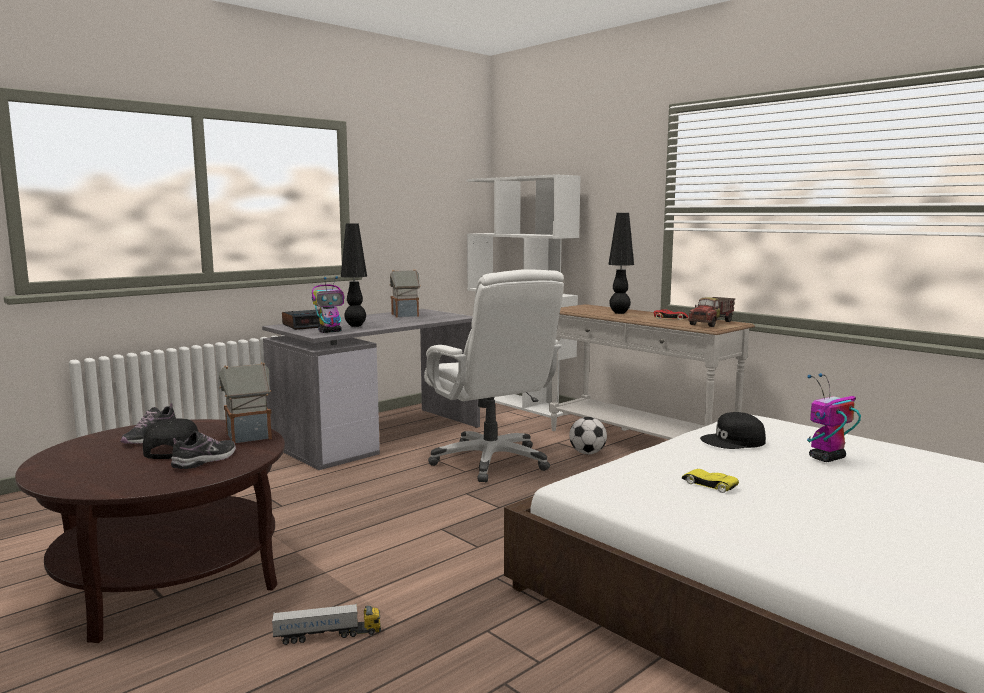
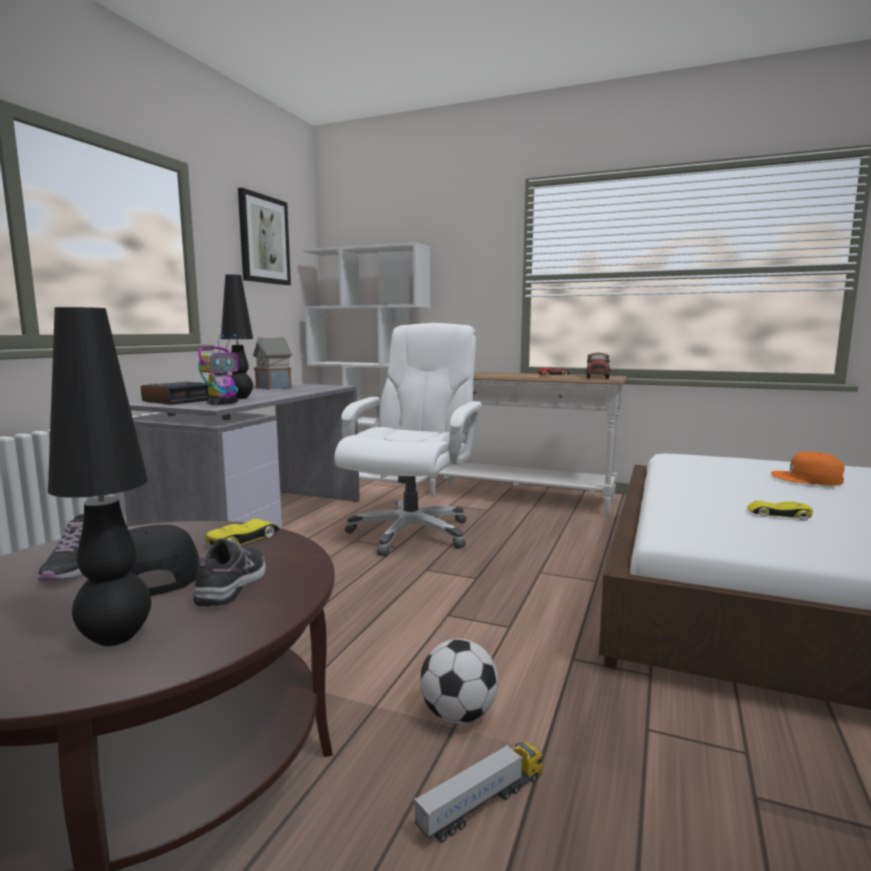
camera: 25 degrees left, 0 degrees up
toy house [219,362,272,444] -> yellow toy car [205,519,279,545]
white office chair [424,269,564,482] -> white office chair turned 105 degrees counterclockwise [334,323,483,556]
football [569,417,607,454] -> football moved to [420,639,498,724]
black table lamp [608,213,634,314] -> black table lamp moved to [48,307,151,646]
black cap [700,412,766,449] -> none
toy robot [807,373,861,462] -> orange cap [770,451,845,486]
none -> picture [238,188,291,285]

